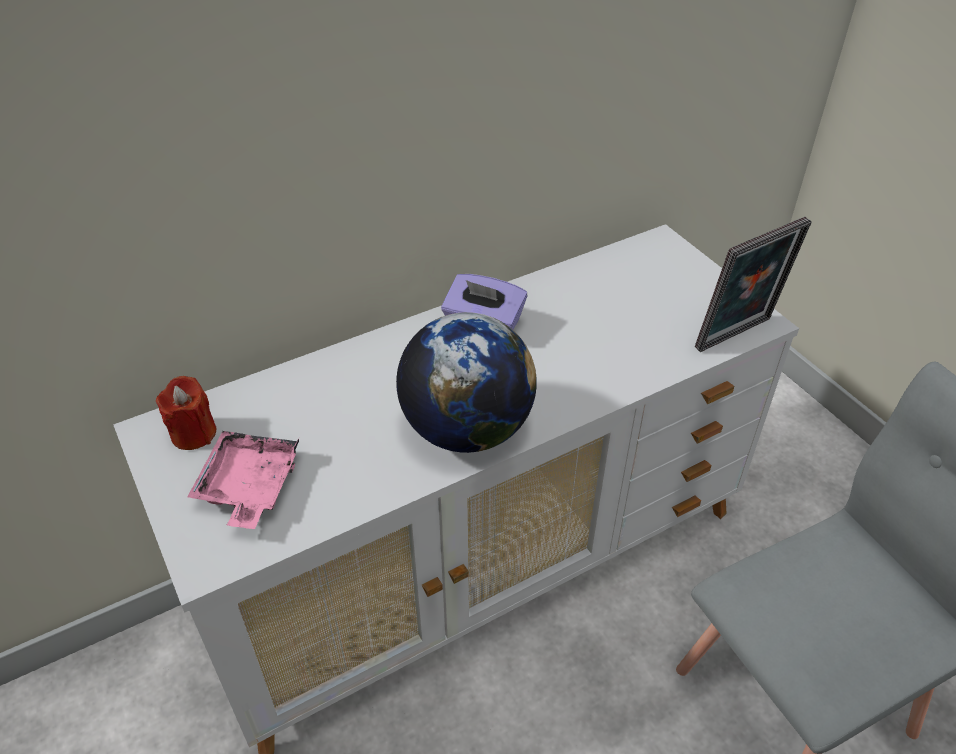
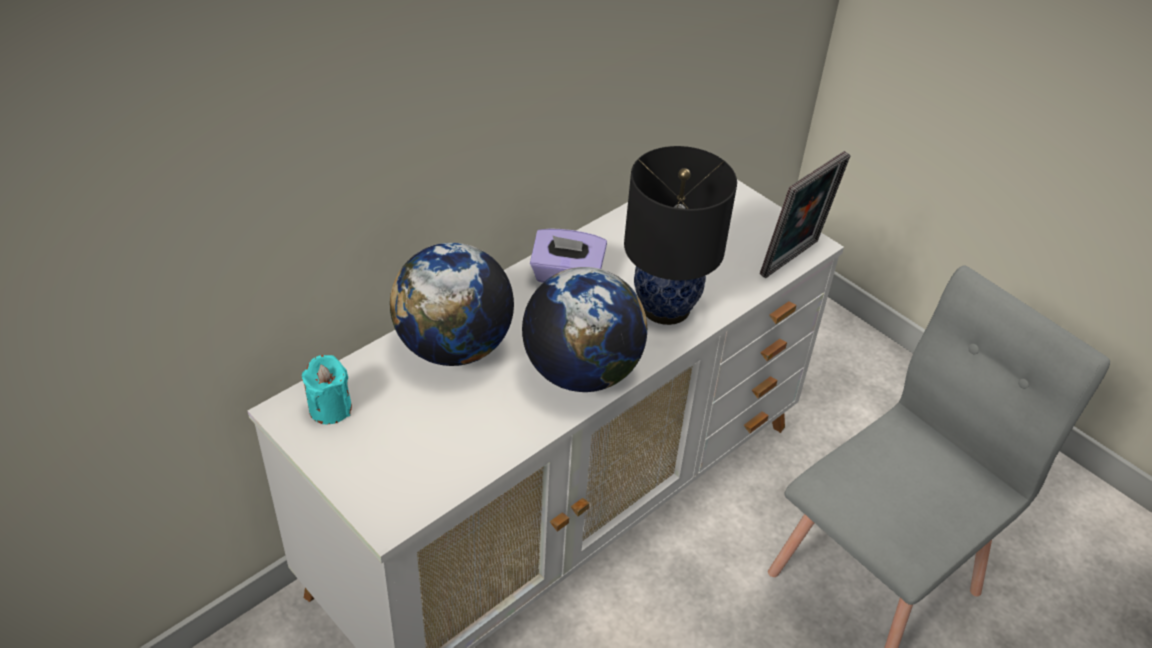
camera: 15 degrees left, 0 degrees up
red candle [156,376,217,450] -> turquoise candle [301,355,352,424]
pink tray [187,431,299,529] -> none
none -> globe [390,243,514,366]
none -> black table lamp [624,146,737,325]

